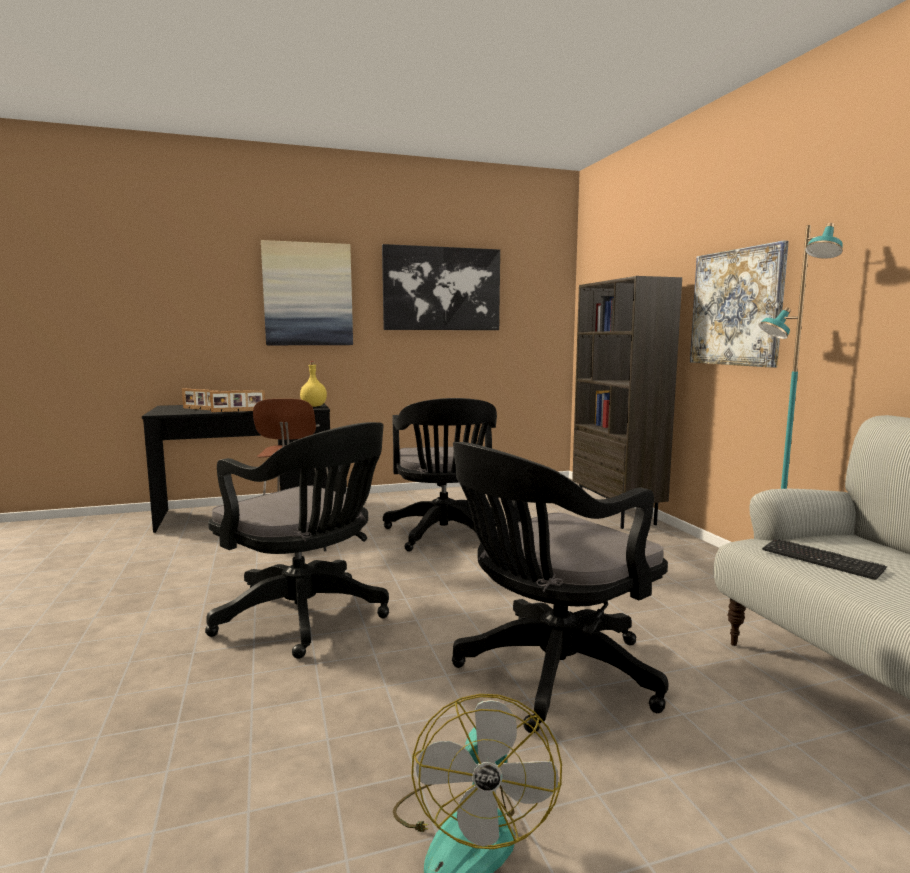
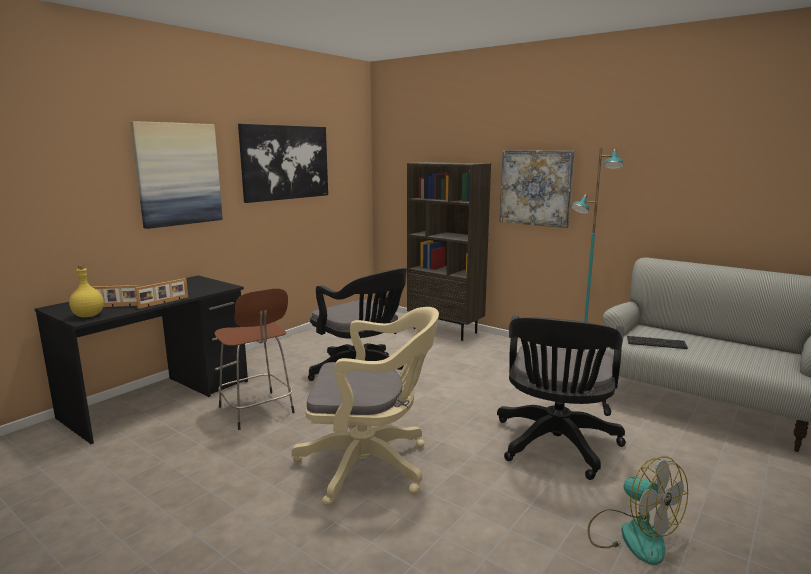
camera: 35 degrees left, 5 degrees up
black office chair [205,422,389,659] -> beige office chair [291,307,439,507]
yellow bottle [300,361,327,407] -> yellow bottle moved to [69,265,104,317]

